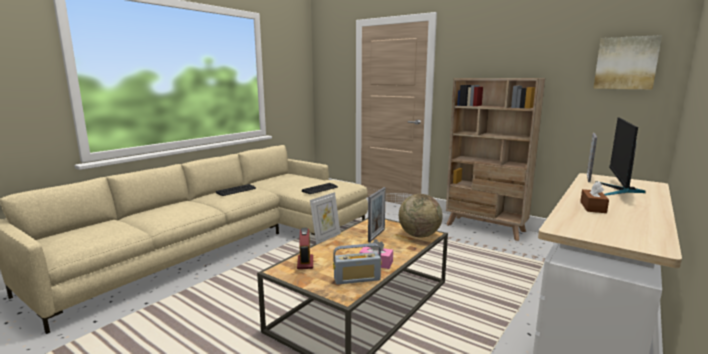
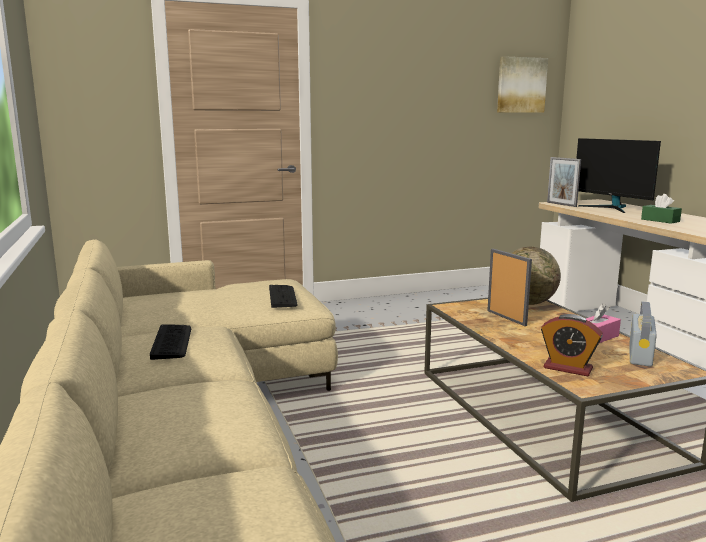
camera: 55 degrees left, 0 degrees up
picture frame [310,192,341,245] -> none
beige bookcase [446,78,545,241] -> none
brown tissue box [580,181,609,213] -> green tissue box [641,194,682,224]

